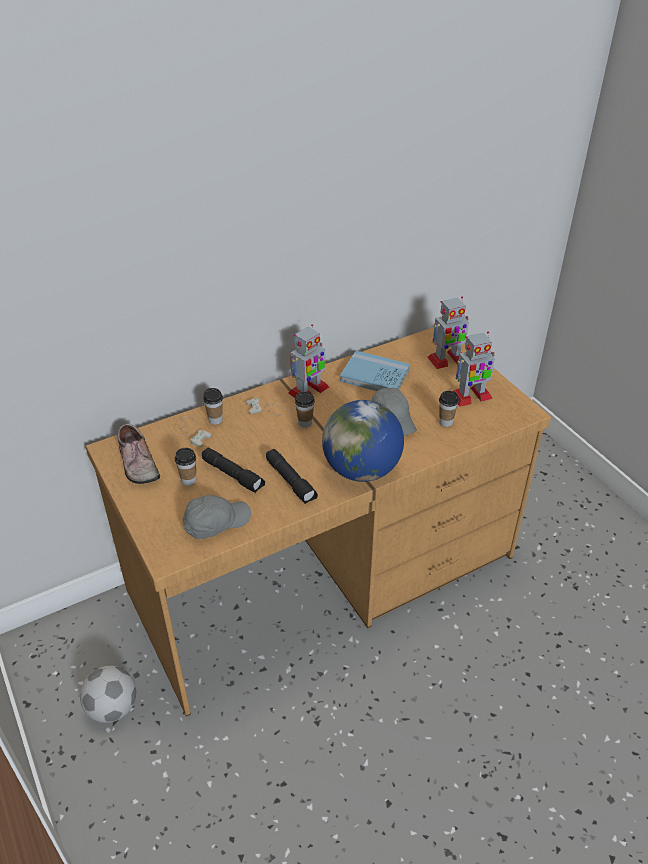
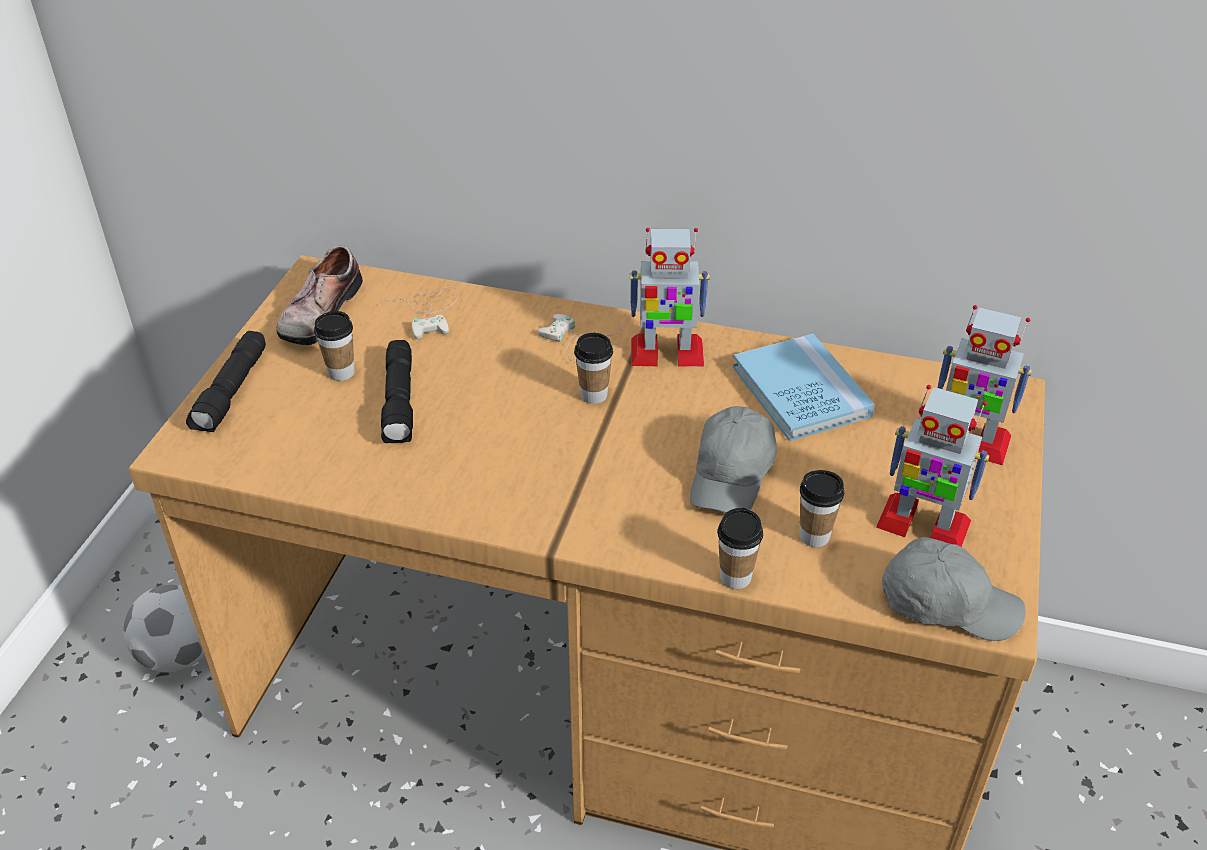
camera: 45 degrees right, 0 degrees up
grey cap [183,495,251,539] -> grey cap moved to [882,537,1026,641]
cup [203,388,223,425] -> cup moved to [717,508,763,589]
black flashlight [266,449,318,504] -> black flashlight moved to [186,331,266,432]
globe [322,400,404,482] -> none

